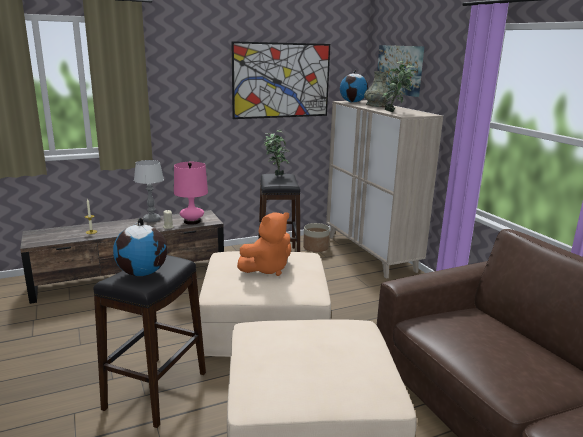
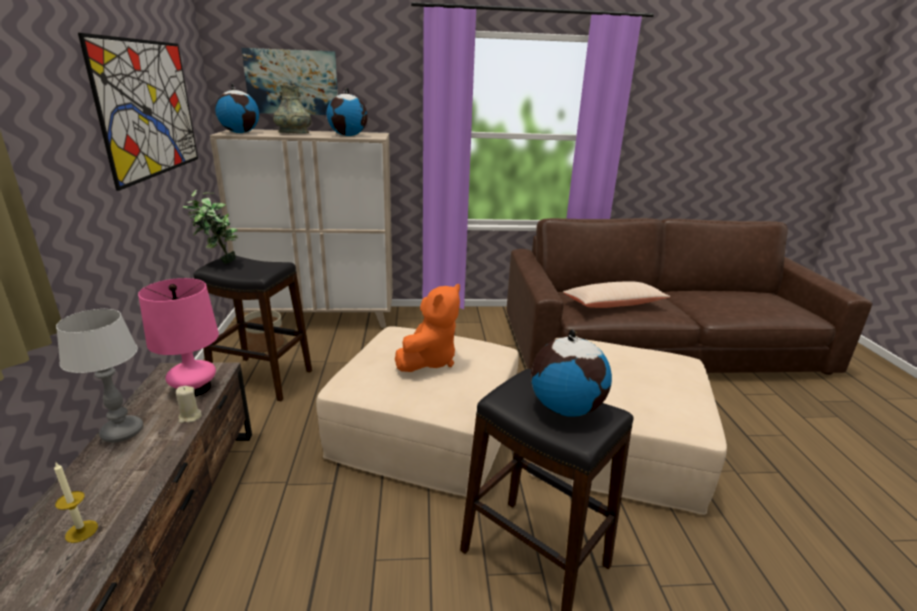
camera: 70 degrees left, 5 degrees up
orange plush toy [237,212,291,276] -> orange plush toy turned 45 degrees clockwise [395,284,460,372]
potted plant [382,61,417,112] -> globe [327,87,368,136]
none -> beige pillow [563,281,670,308]

